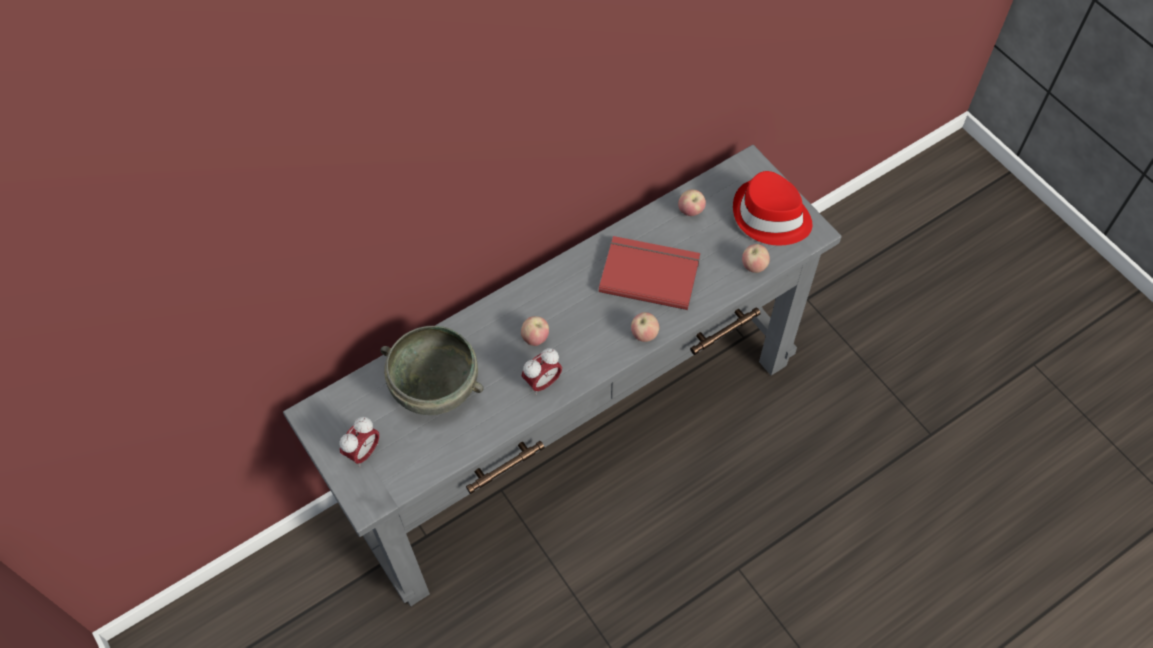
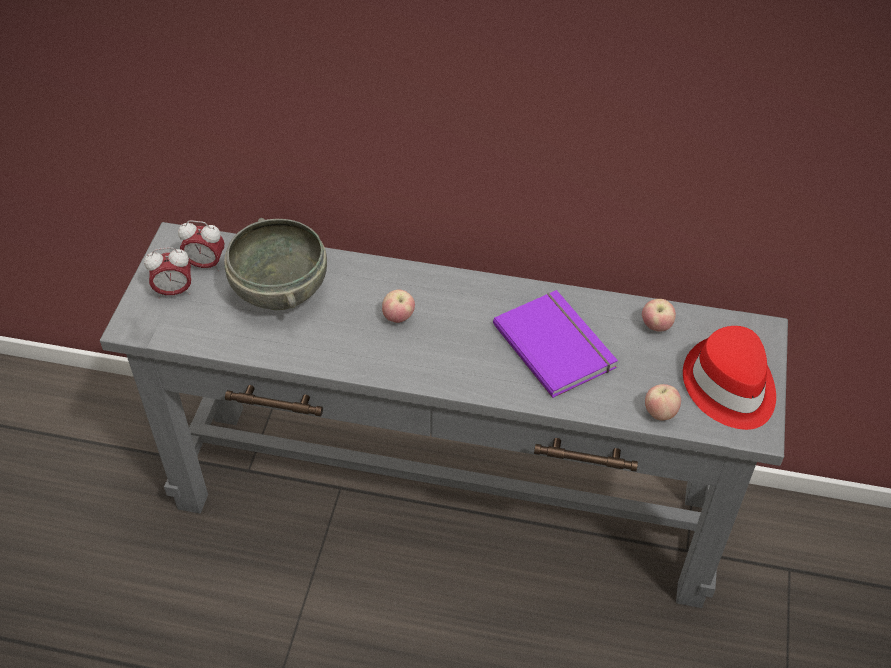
camera: 45 degrees right, 10 degrees down
alarm clock [522,348,562,395] -> alarm clock moved to [178,220,224,271]
red book [599,236,700,310] -> purple book [493,290,618,398]
apple [631,312,660,342] -> none

